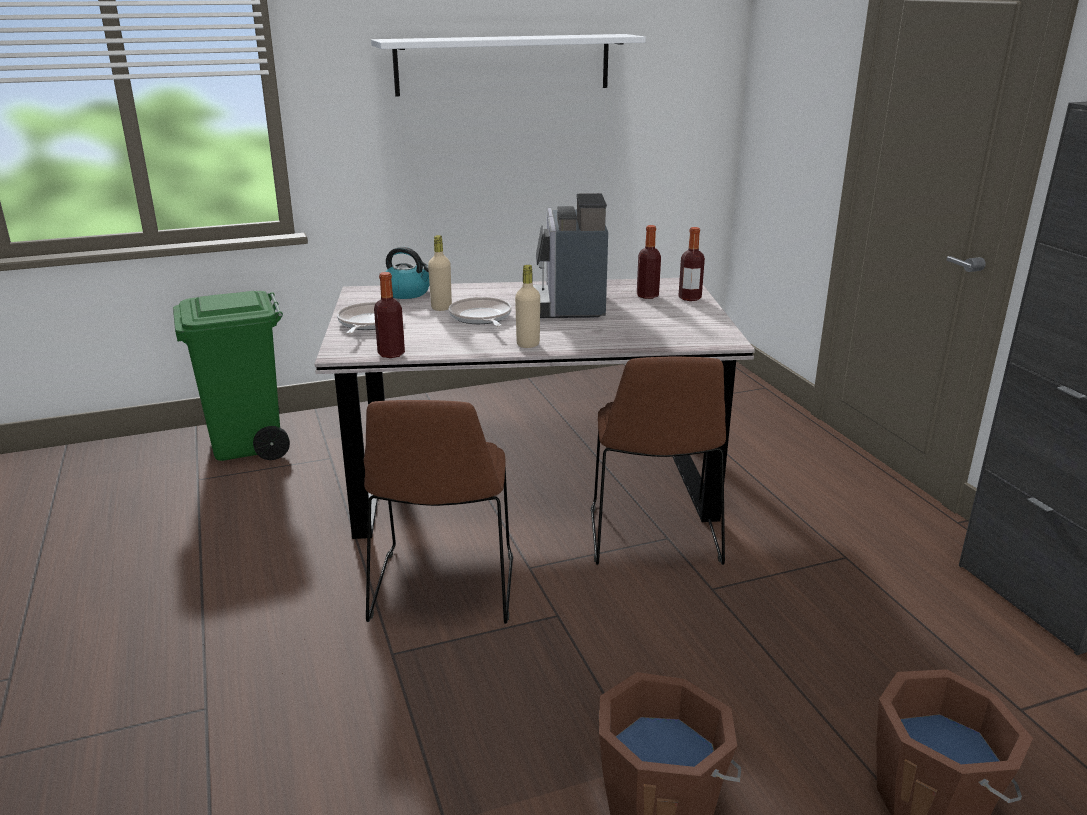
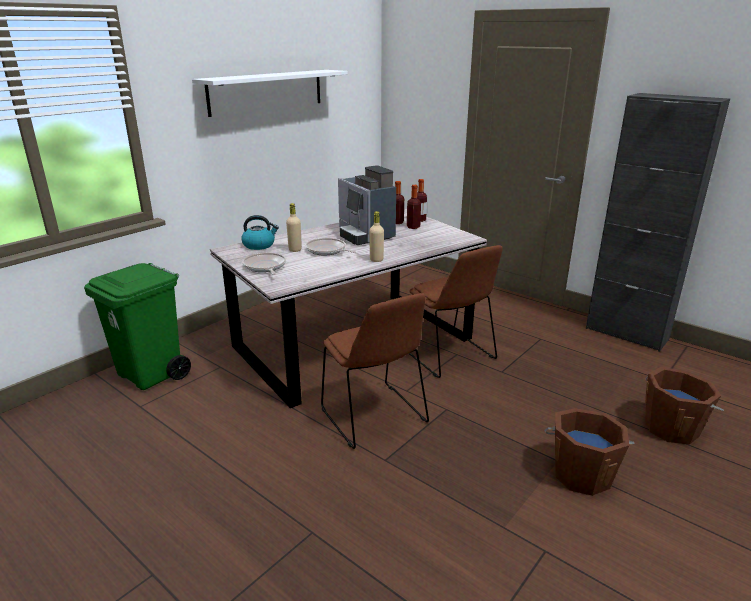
camera: 30 degrees left, 0 degrees up
bottle [374,272,405,358] -> bottle moved to [407,185,421,229]

